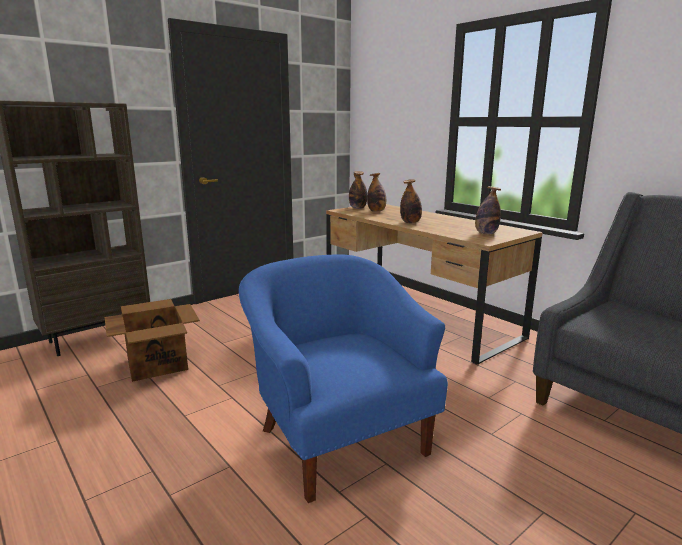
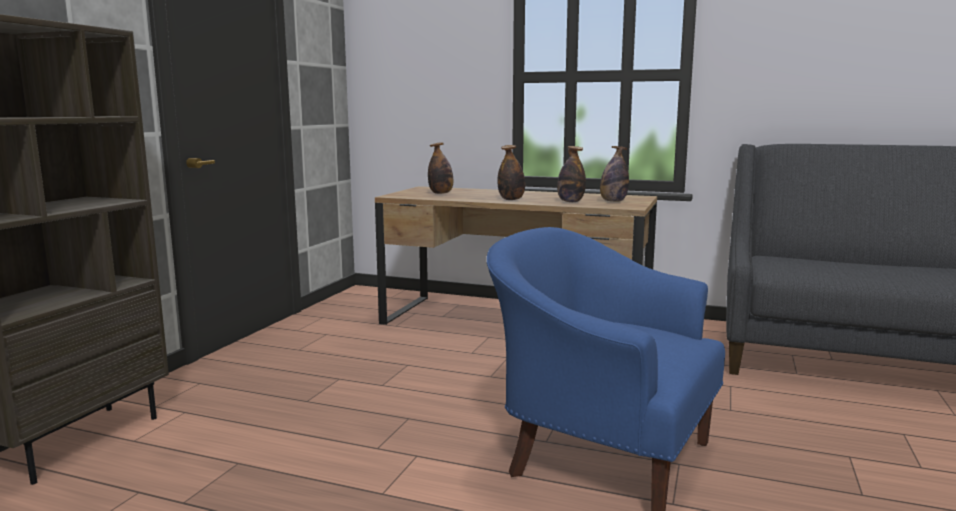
camera: 30 degrees left, 5 degrees down
cardboard box [105,299,200,382] -> none
bottle [349,171,367,209] -> bottle moved to [557,146,586,202]

